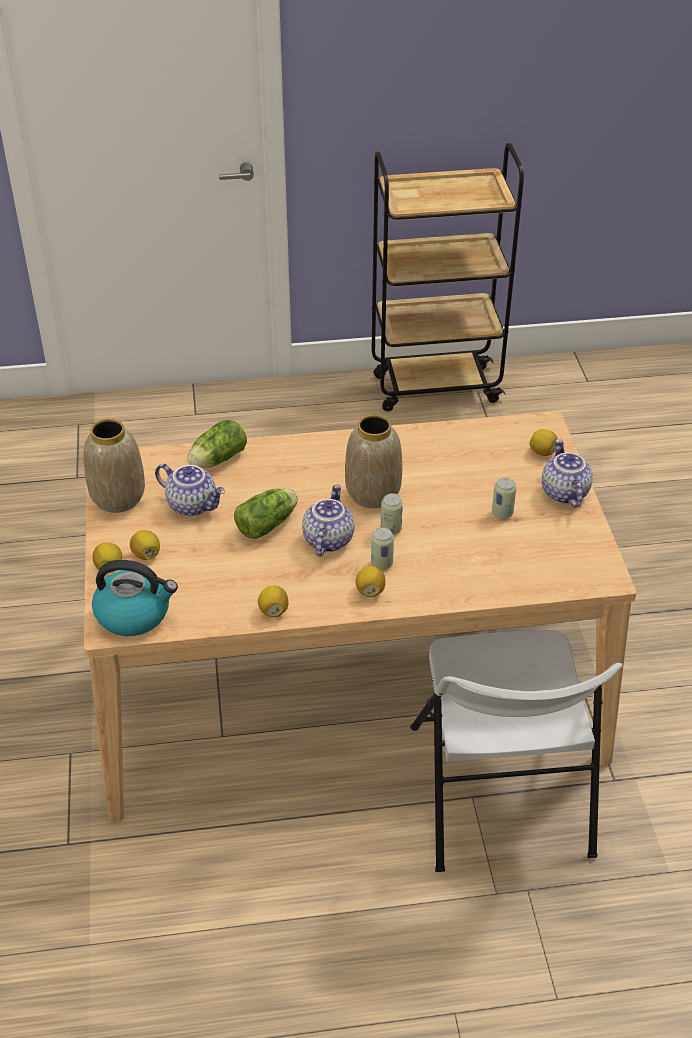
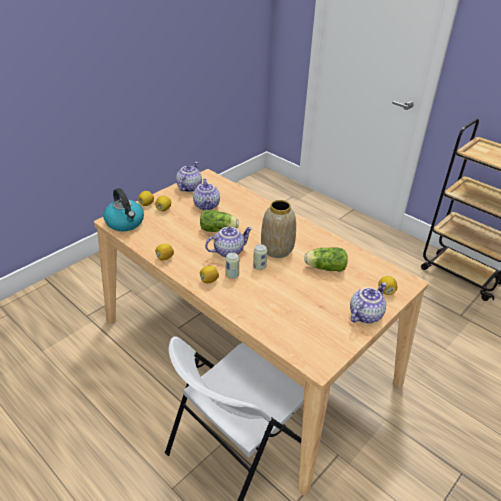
camera: 50 degrees right, 5 degrees down
vase [84,419,145,513] -> teapot [176,162,202,192]
lettuce [187,420,247,468] -> lettuce moved to [304,247,348,272]
can [492,478,516,518] -> none

